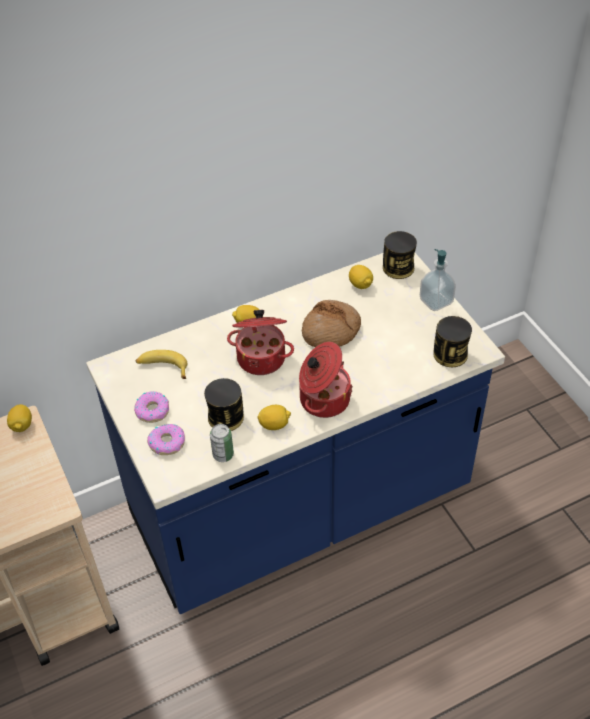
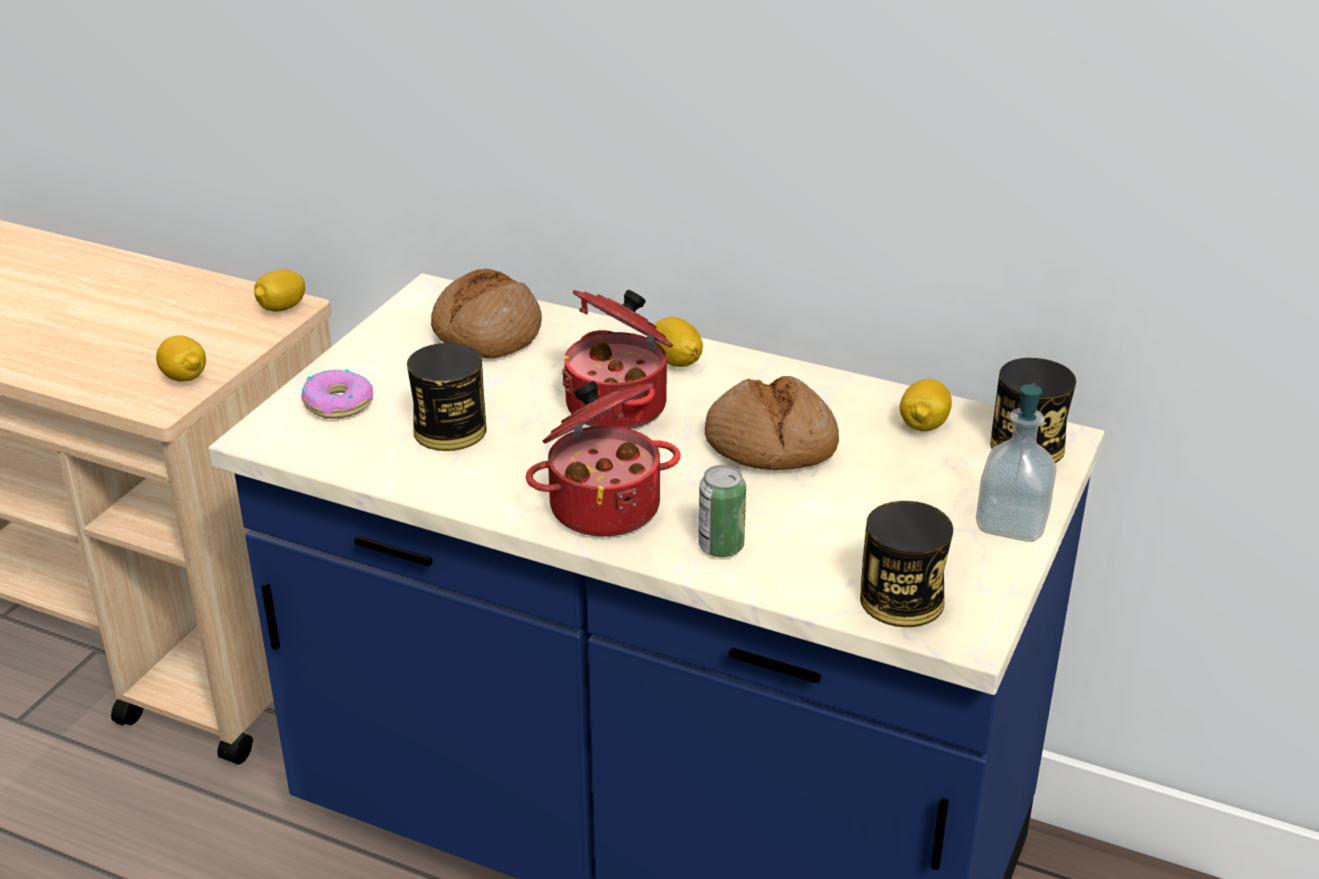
camera: 50 degrees right, 15 degrees down
donut [134,391,169,423] -> none
banana [136,350,188,379] -> bread [431,269,542,358]
can [210,424,234,462] -> can moved to [698,465,746,557]
lemon [258,405,291,430] -> lemon moved to [156,335,206,382]

